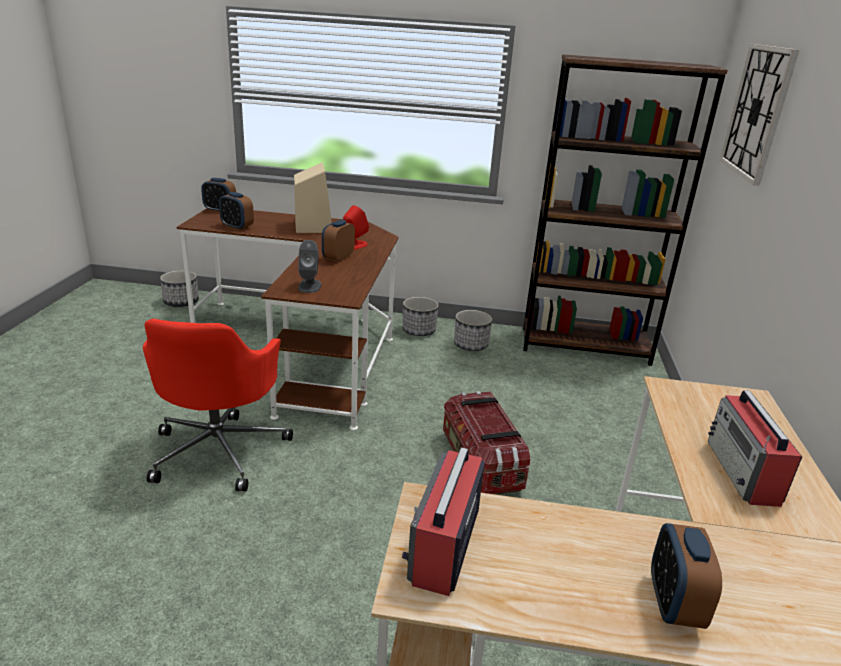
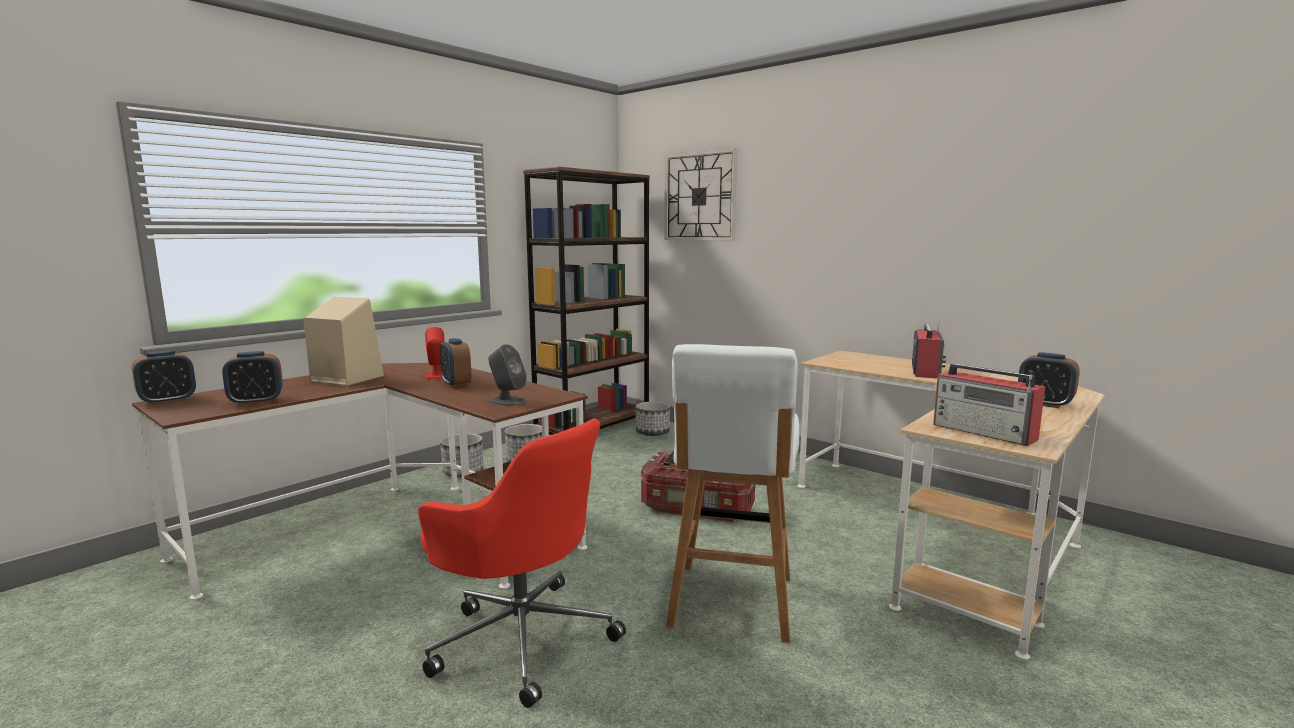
camera: 55 degrees left, 15 degrees down
planter [160,270,199,307] -> planter moved to [636,401,670,436]
radio [708,390,802,507] -> radio turned 105 degrees counterclockwise [912,321,946,378]
none -> white stool [666,344,799,643]

